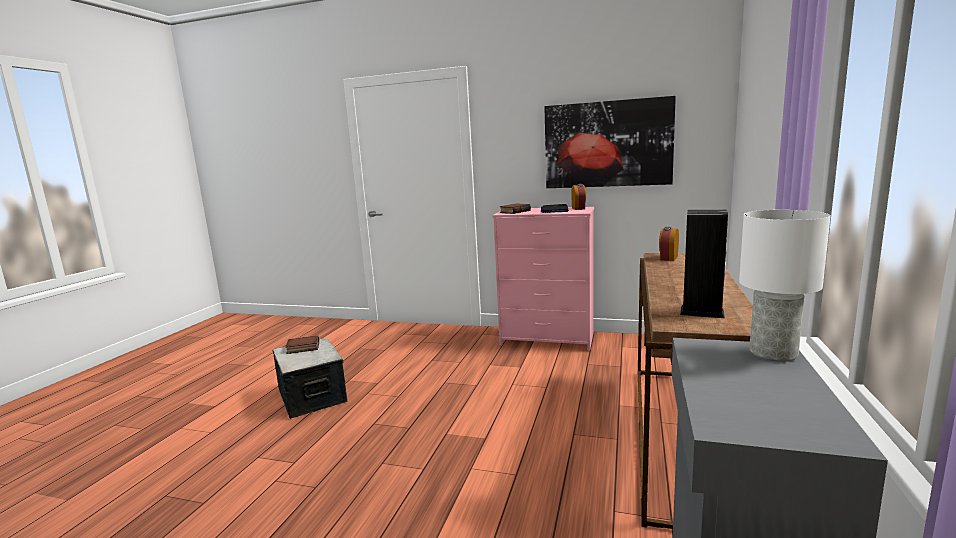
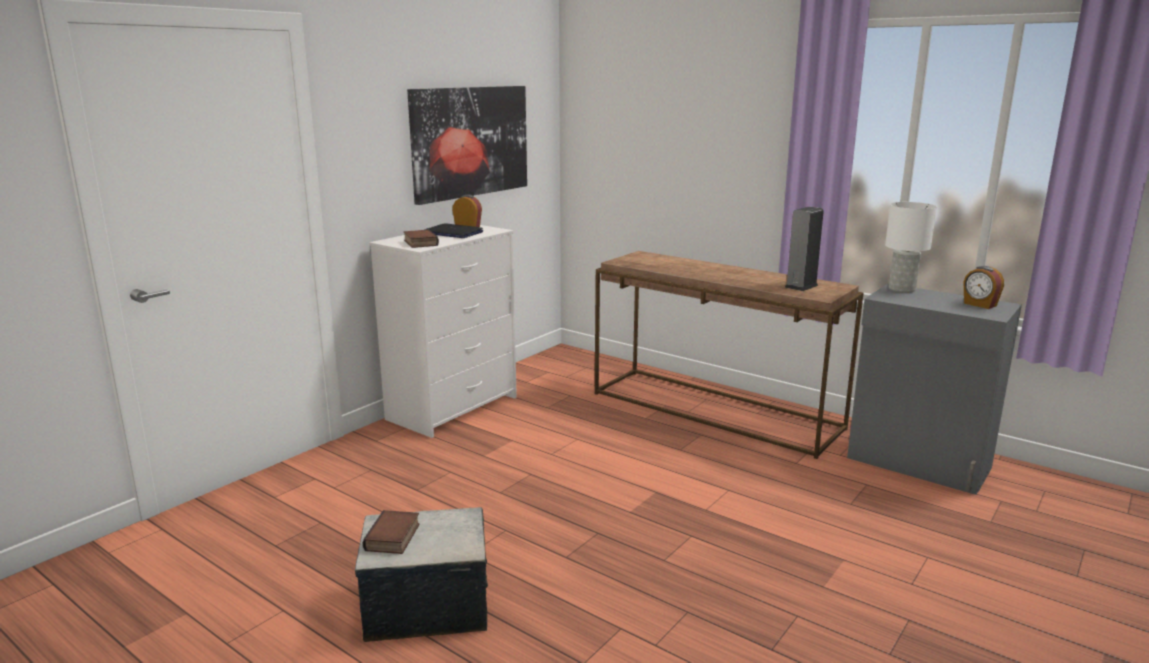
camera: 70 degrees left, 5 degrees up
pink dresser [492,207,594,351] -> white dresser [369,225,517,438]
alarm clock [659,227,679,261] -> alarm clock moved to [963,266,1004,309]

